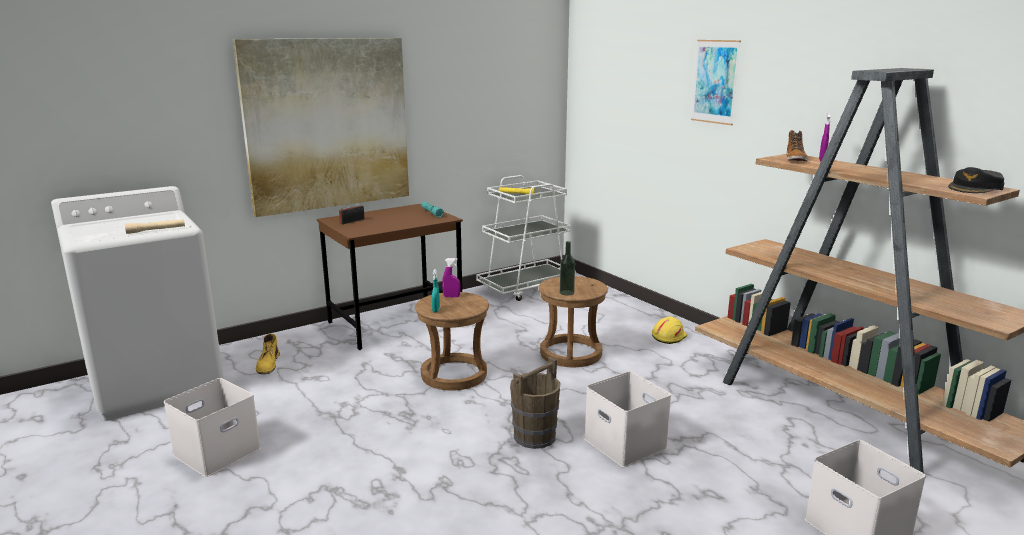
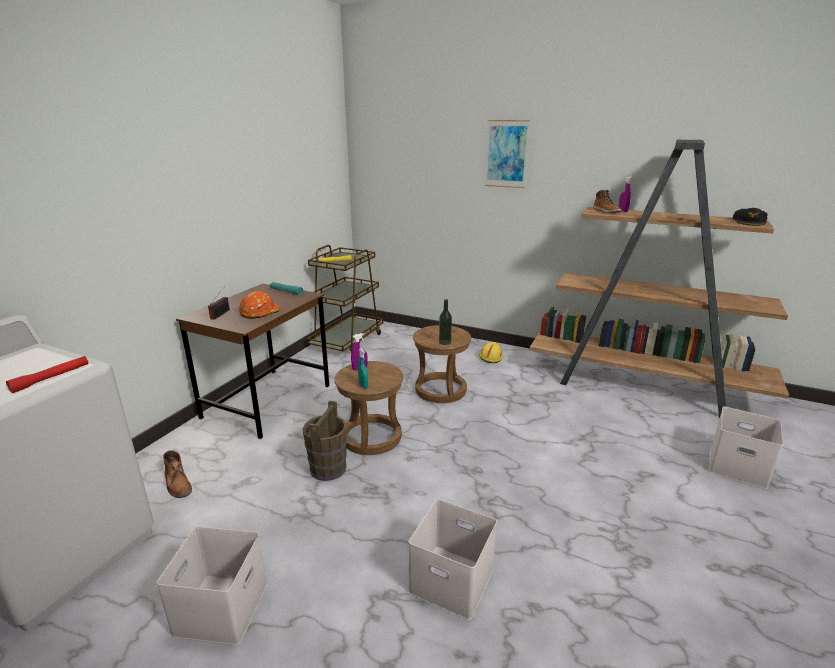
camera: 30 degrees left, 5 degrees up
beige flashlight [125,219,185,234] -> red flashlight [6,356,88,393]
picture [233,38,409,217] -> none
yellow boot [256,334,280,374] -> brown boot [163,450,192,498]
white cart [476,175,576,301] -> brown cart [307,245,383,352]
brown bucket [510,357,560,449] -> brown bucket moved to [302,401,347,481]
white storage box [584,371,671,467] -> white storage box moved to [408,499,497,620]
none -> orange hard hat [239,291,280,319]

